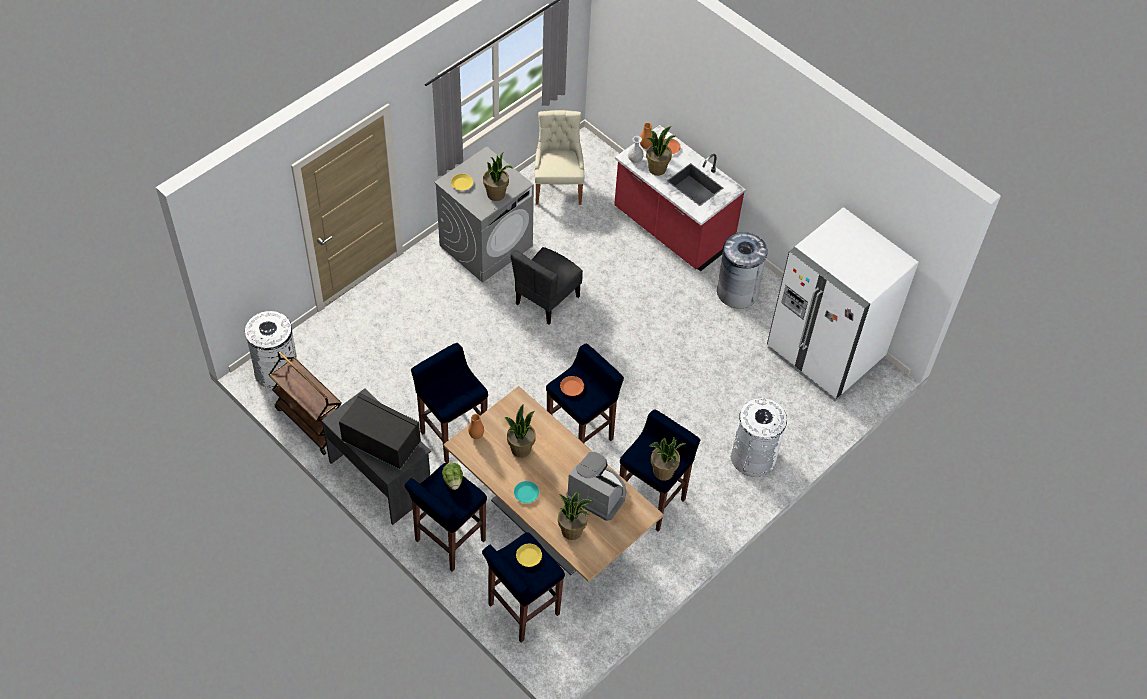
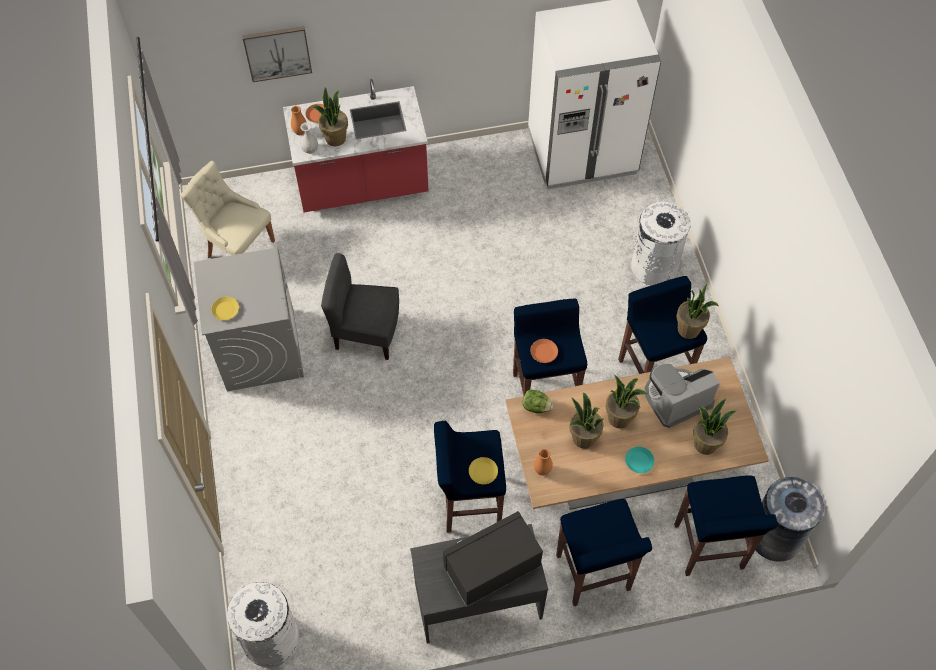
camera: 55 degrees left, 5 degrees up
brown cart [269,351,342,455] -> none
lettuce [442,463,463,490] -> lettuce moved to [523,389,553,414]
potted plant [483,152,512,201] -> potted plant moved to [606,374,648,428]
grey chair [510,247,583,324] -> grey chair turned 120 degrees clockwise [321,253,399,360]
yellow plate [516,544,542,567] -> yellow plate moved to [469,457,498,484]
grey trash can [717,232,768,309] -> grey trash can moved to [750,477,824,562]
none -> picture [242,26,312,82]

